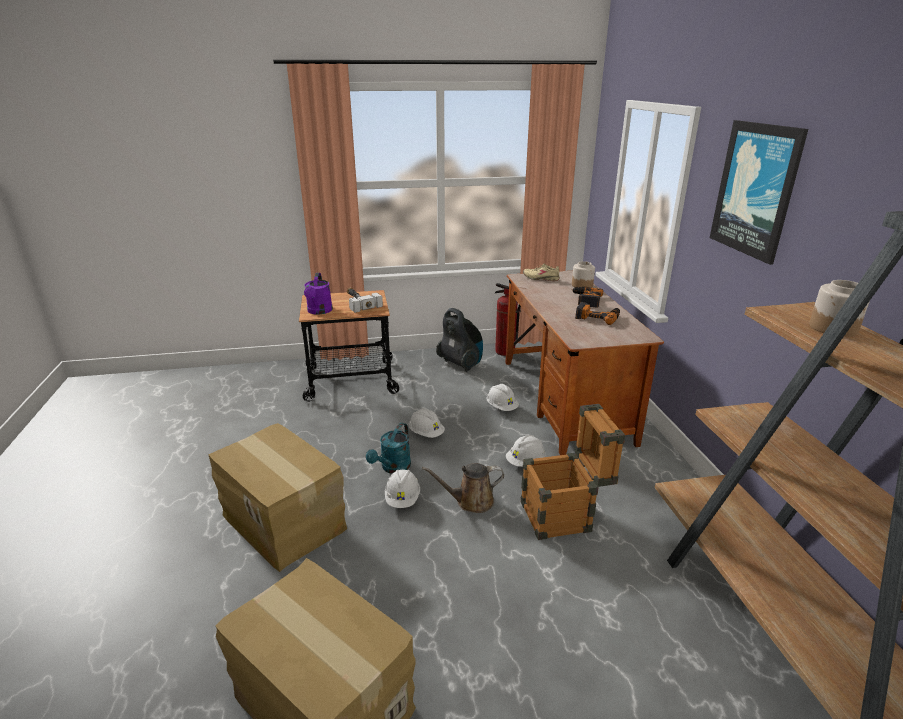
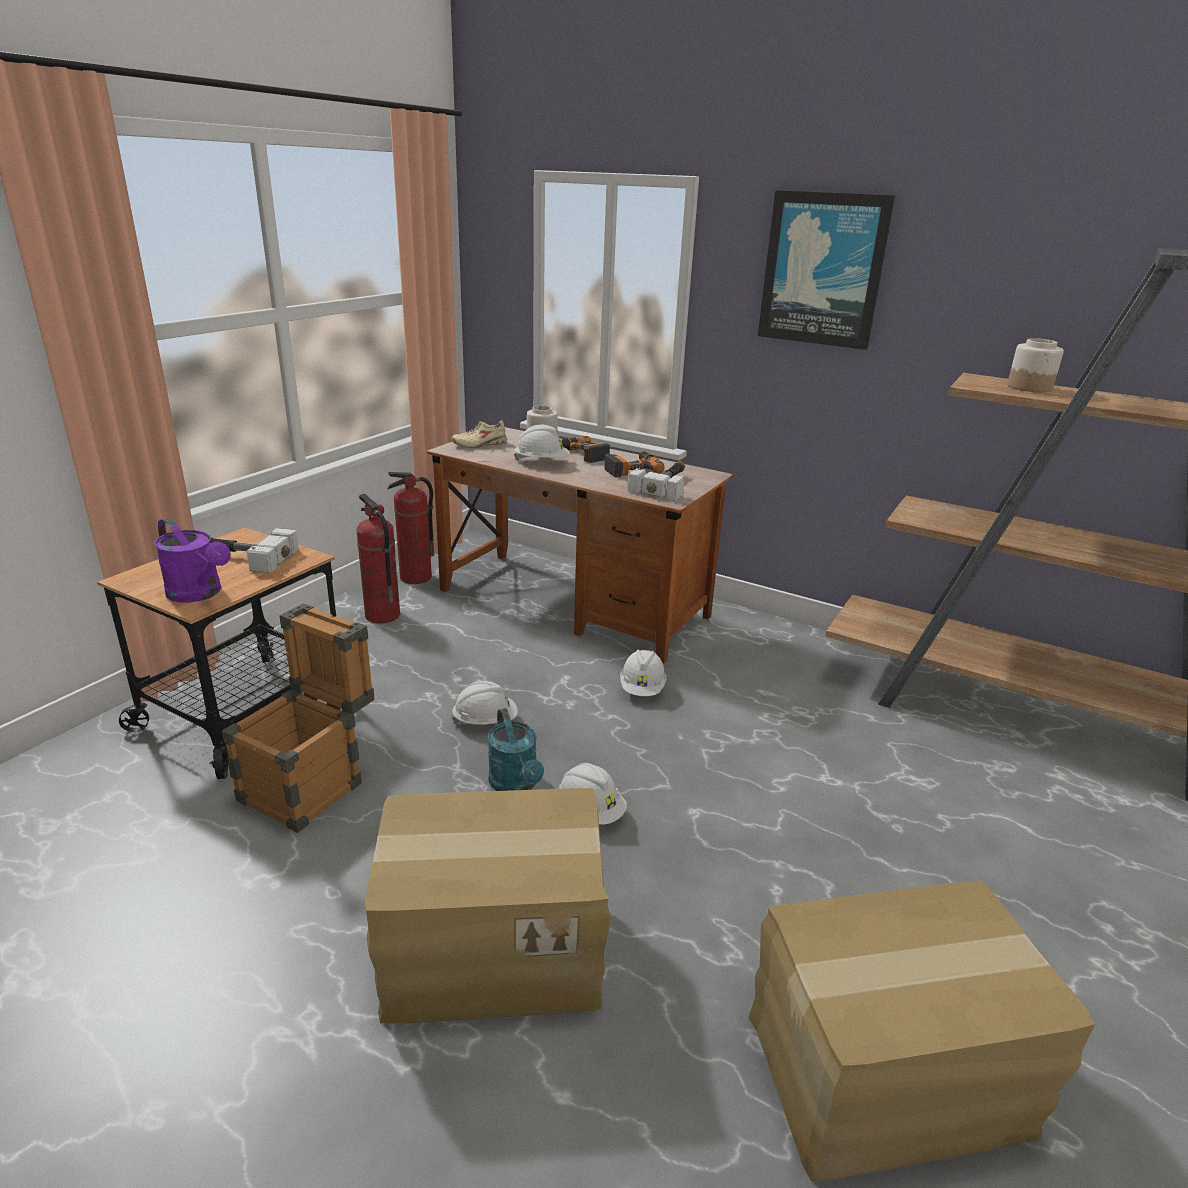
camera: 50 degrees left, 0 degrees up
brown watering can [422,463,504,513] -> none
vacuum cleaner [436,308,483,372] -> fire extinguisher [357,494,400,624]
white hard hat [487,384,519,411] -> white hard hat moved to [514,425,570,461]
crate [521,404,625,540] -> crate moved to [222,603,375,833]
none -> hammer [628,461,685,501]

